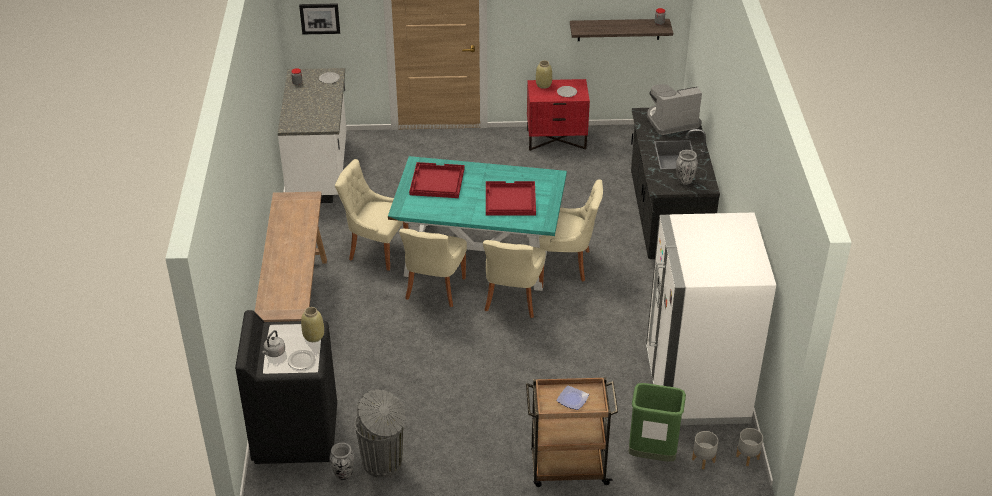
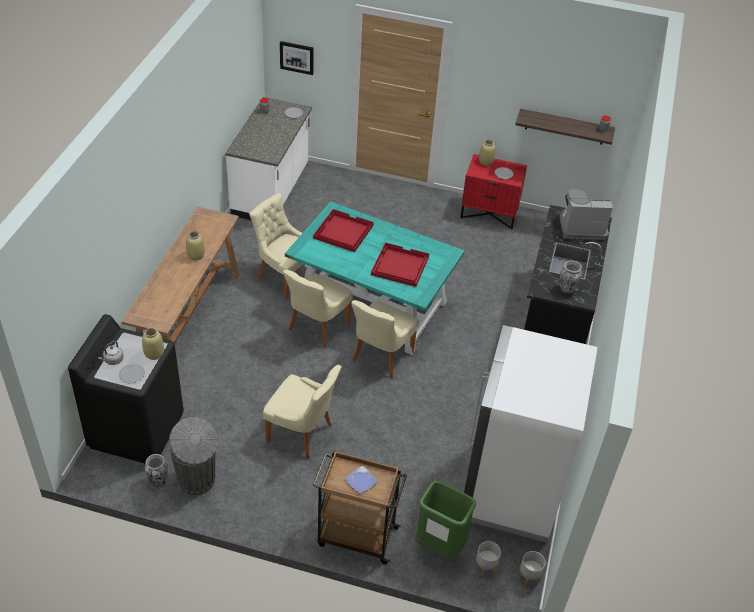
camera: 15 degrees right, 5 degrees up
beige chair [539,180,603,281] -> beige chair moved to [263,365,342,459]
none -> beige vase [186,231,205,260]

